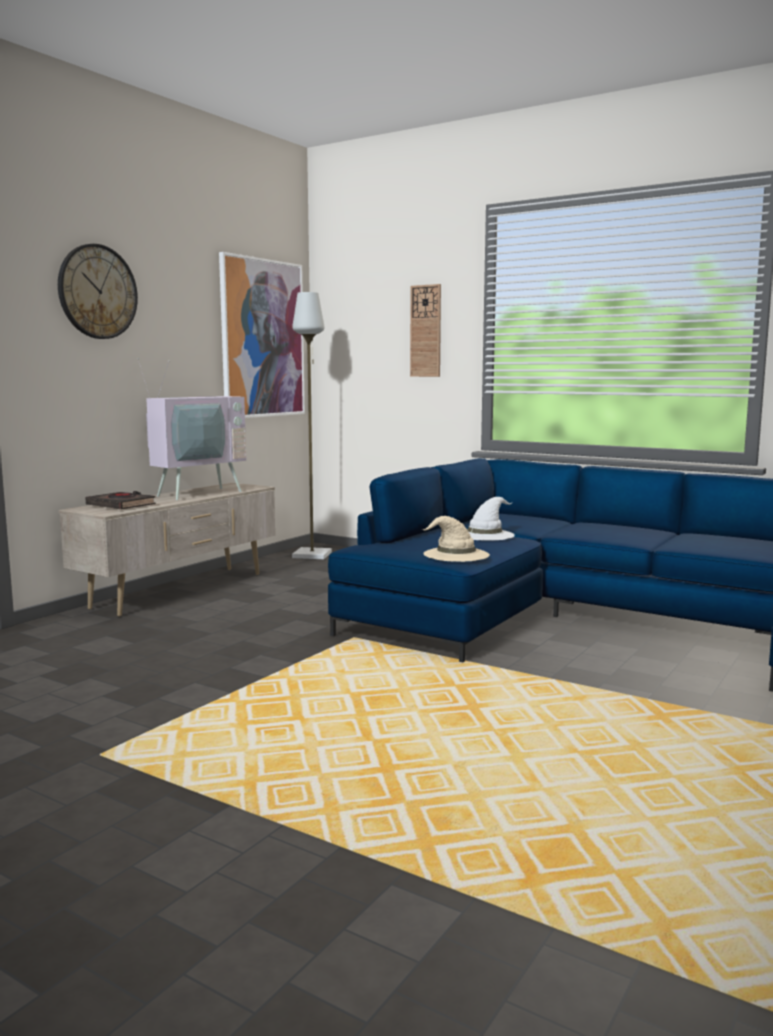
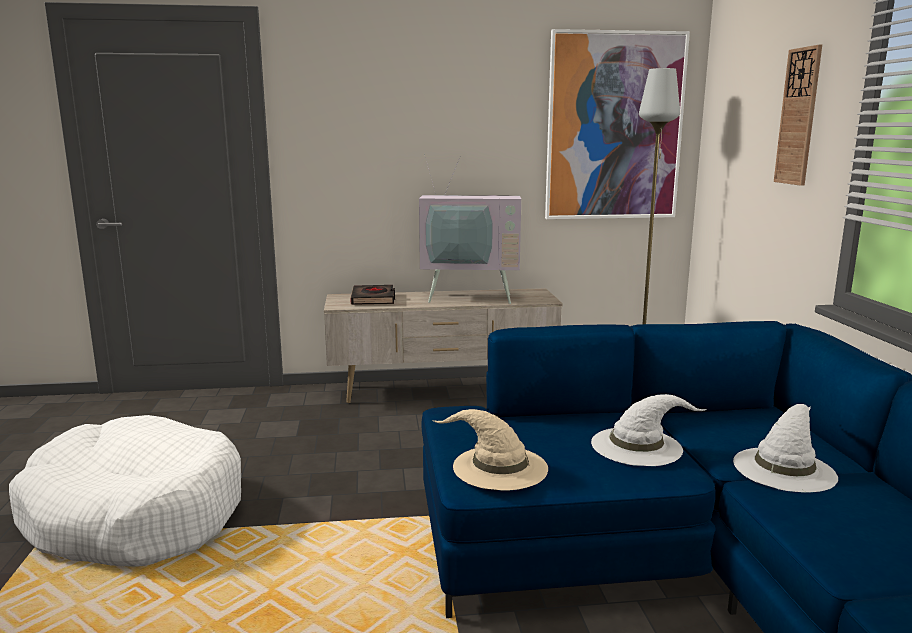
camera: 50 degrees right, 5 degrees up
wall clock [58,244,138,339] -> none
none -> white dog bed [9,415,241,567]
none -> white hat [733,404,838,493]

